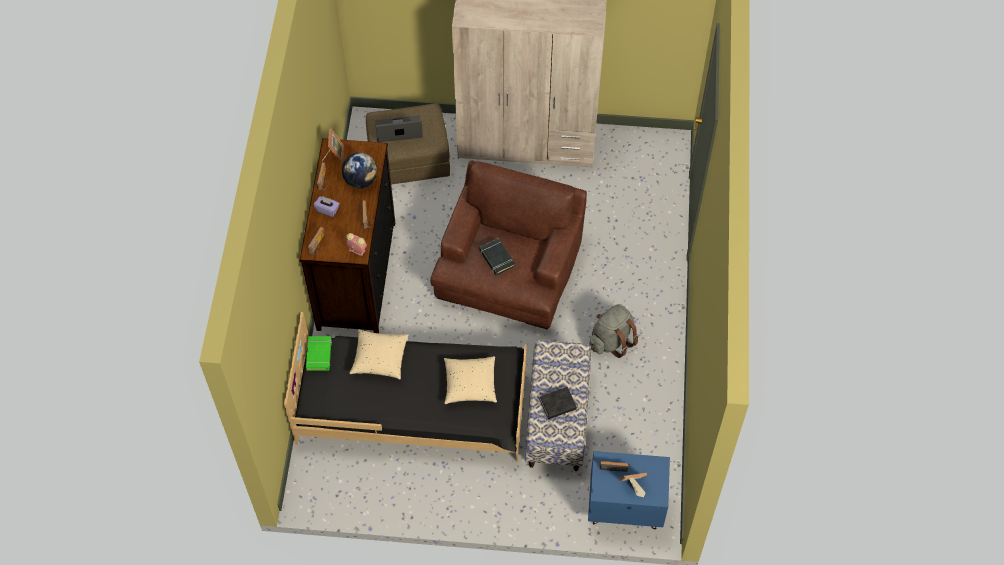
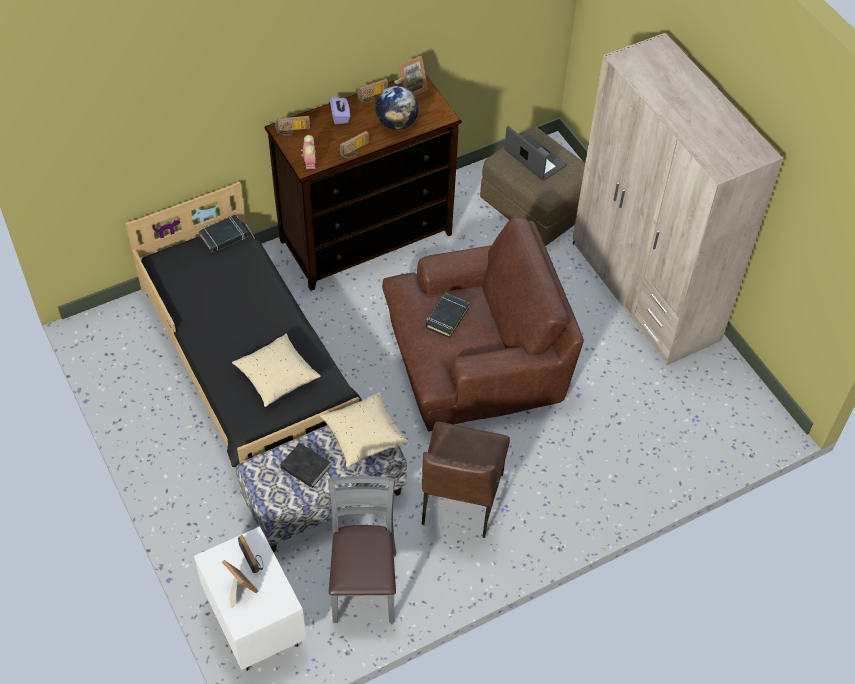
camera: 55 degrees right, 5 degrees down
green book [306,336,332,371] -> black book [199,215,248,253]
beige pillow [350,329,409,380] -> beige pillow moved to [320,392,408,467]
blue nightstand [588,451,670,529] -> white nightstand [194,526,306,671]
grey backpack [589,304,639,358] -> brown chair [422,422,510,538]
none -> grey chair [328,476,396,623]

